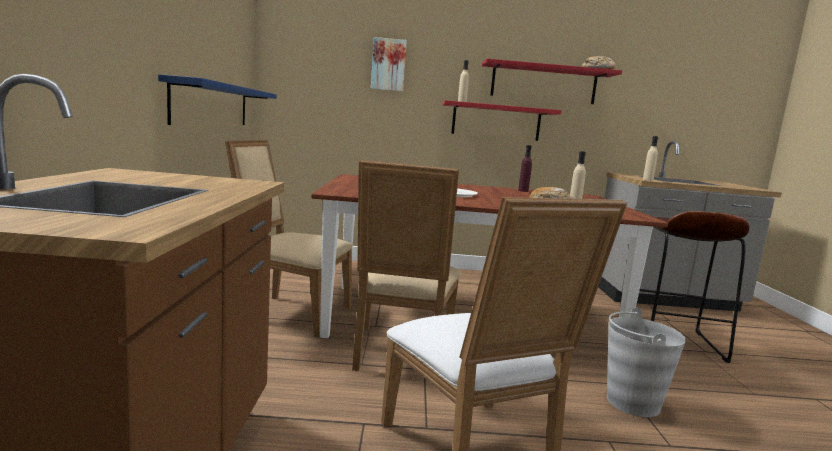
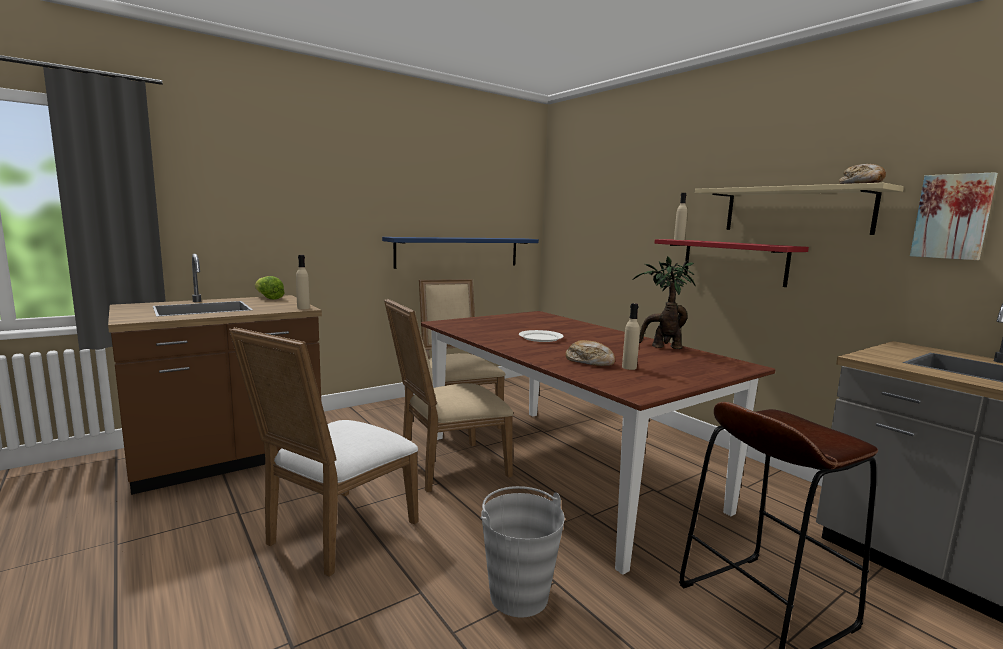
camera: 55 degrees right, 0 degrees up
picture [371,37,407,92] -> picture moved to [910,172,998,260]
red shelf [482,59,622,104] -> beige shelf [695,183,904,235]
purple bottle [518,145,532,192] -> potted plant [633,256,696,349]
beige bottle [643,136,658,181] -> beige bottle moved to [296,255,310,309]
none -> lettuce [255,276,284,300]

